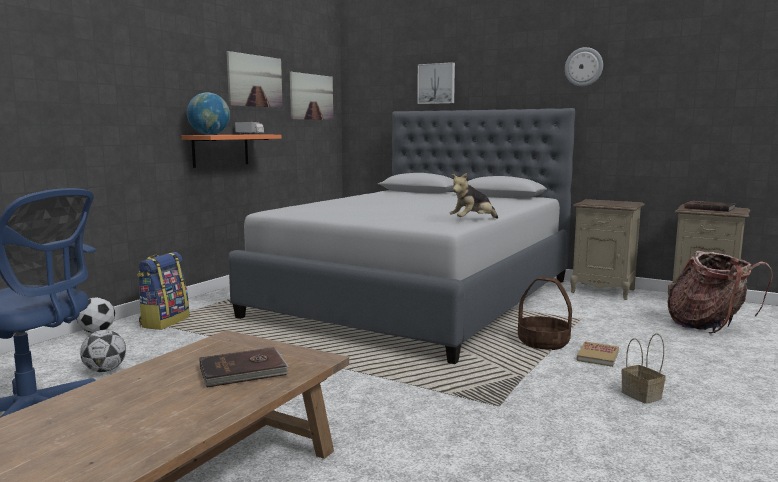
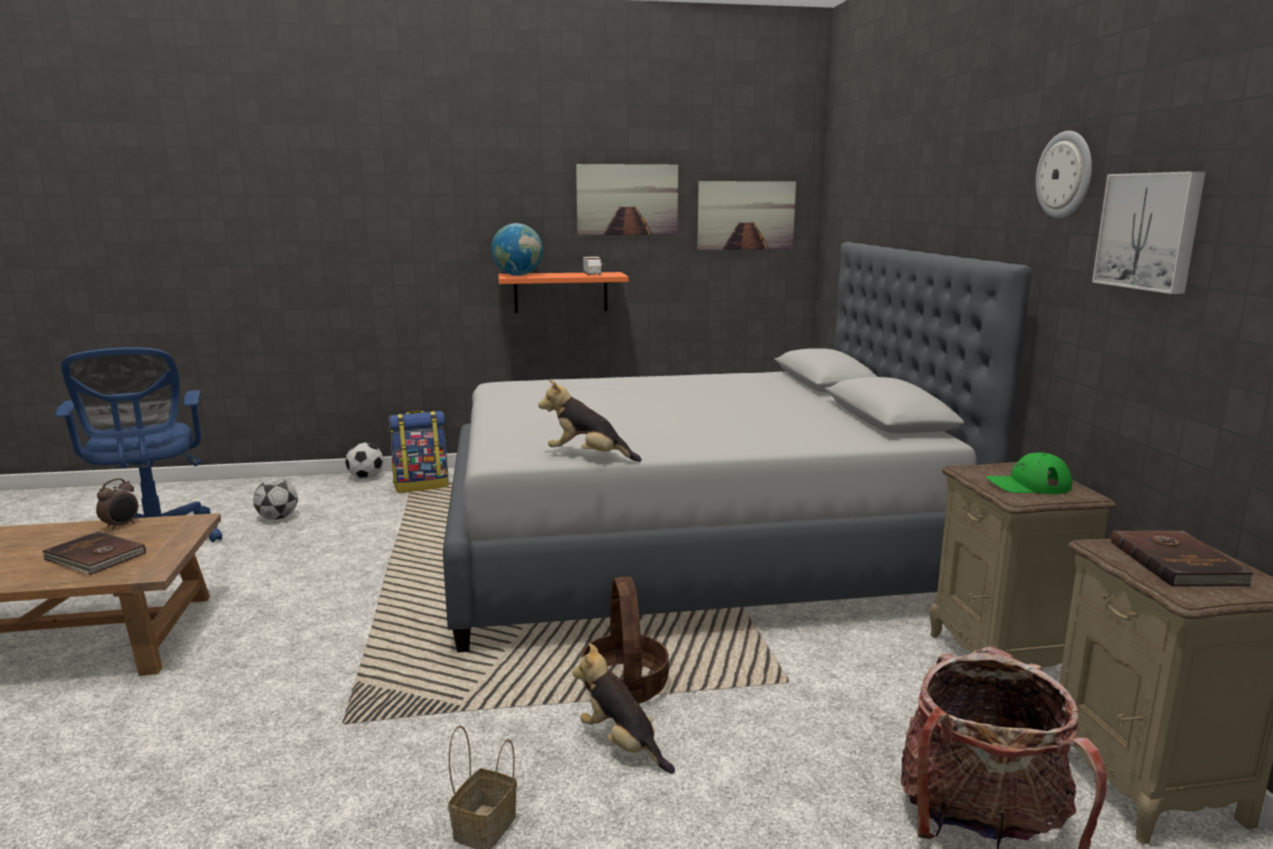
camera: 50 degrees right, 5 degrees up
picture [417,62,455,104] -> picture moved to [1092,171,1206,294]
book [577,342,619,367] -> plush toy [572,643,675,774]
none -> alarm clock [96,478,138,530]
none -> green cap [986,453,1072,494]

